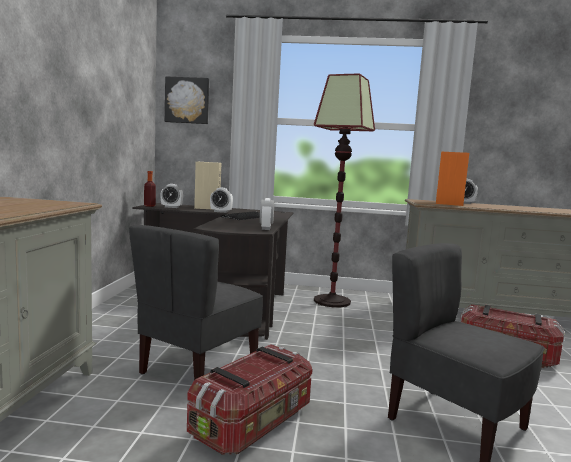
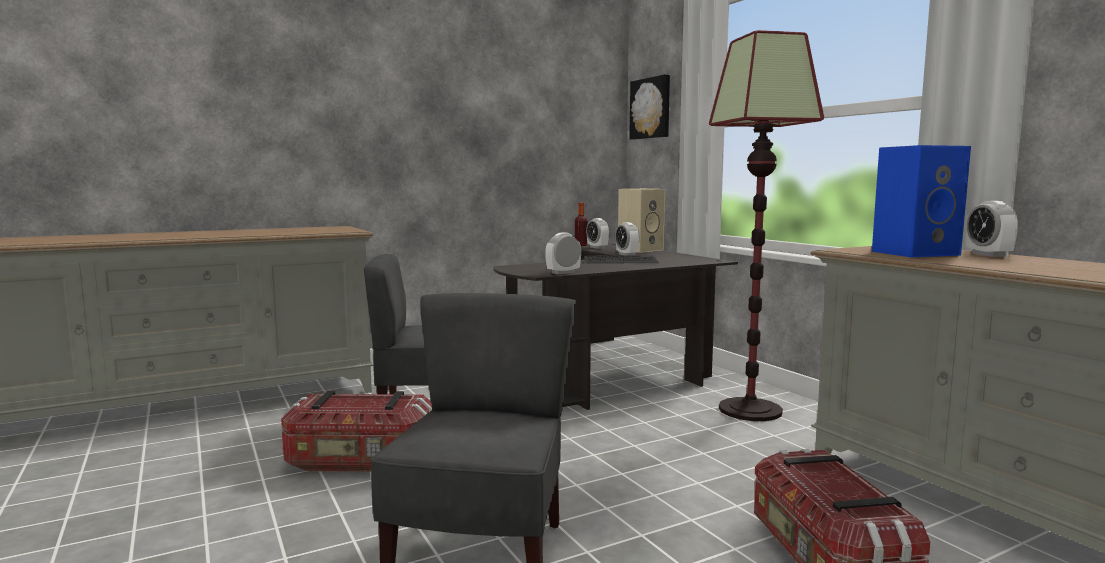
camera: 55 degrees right, 0 degrees up
orange speaker [436,152,469,206] -> blue speaker [872,145,971,257]

